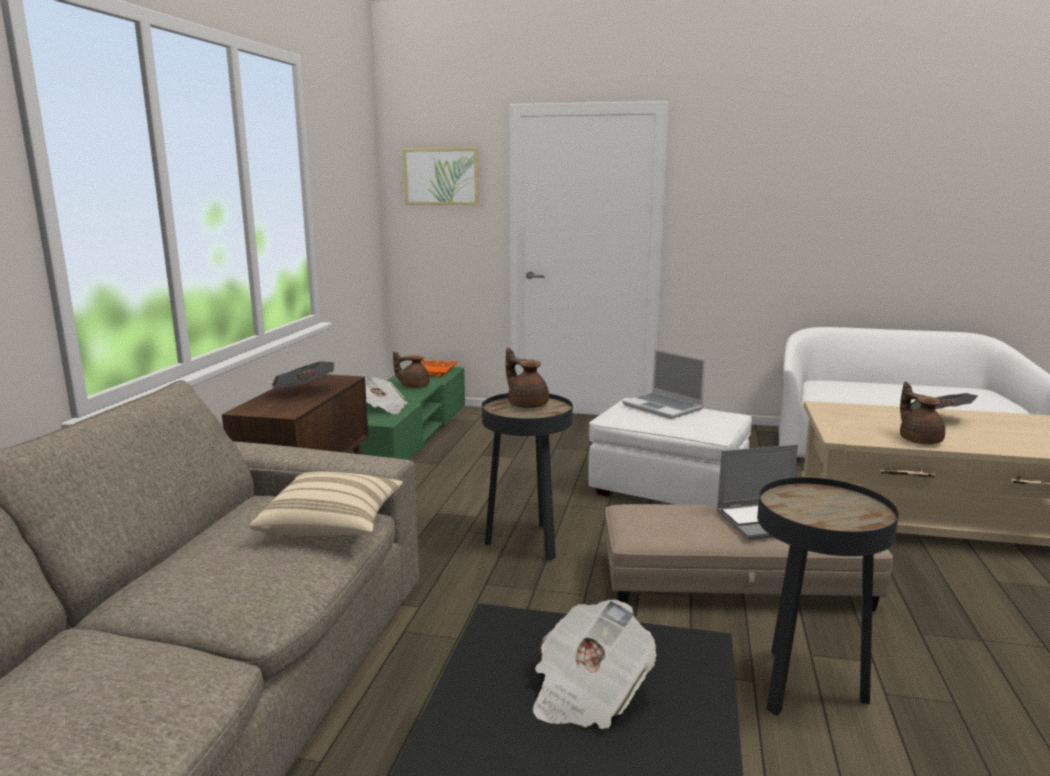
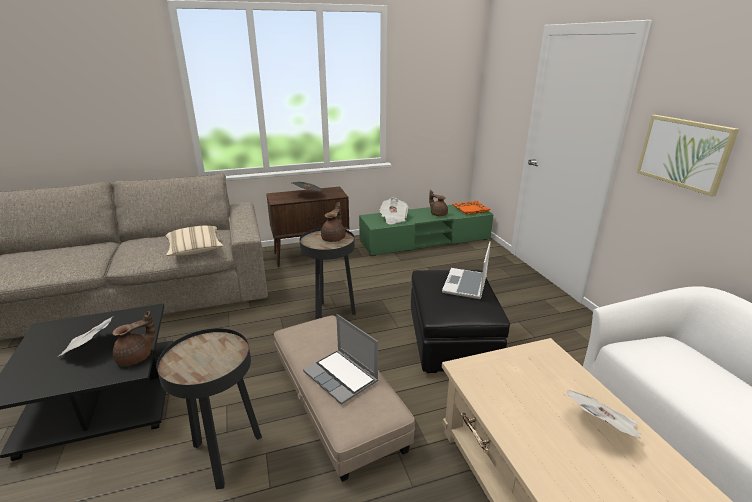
camera: 60 degrees right, 10 degrees up
picture [403,148,479,205] -> picture moved to [637,115,739,196]
white ottoman [588,398,752,505] -> black ottoman [411,270,510,373]
brown teapot [900,382,945,445] -> brown teapot moved to [112,311,155,366]

